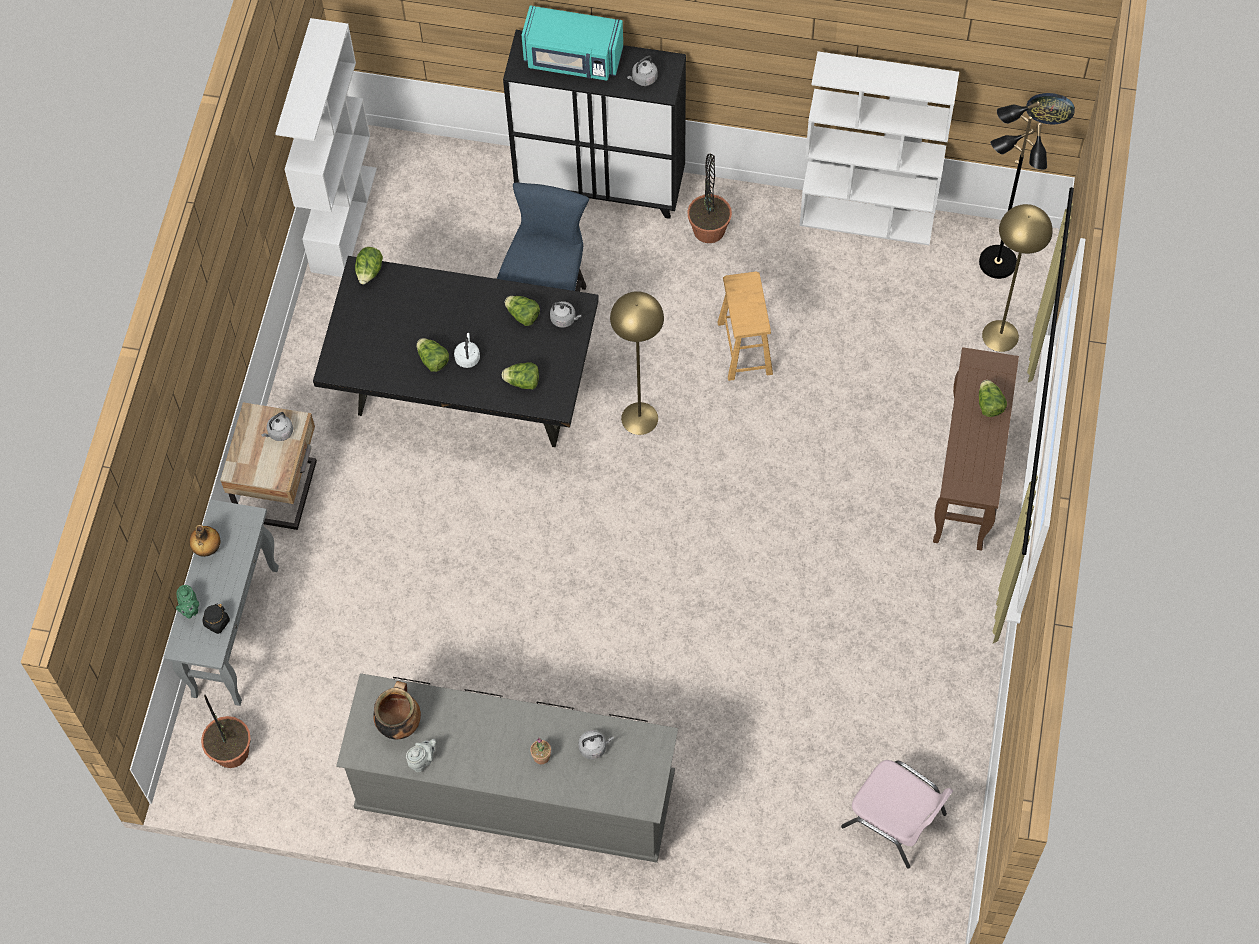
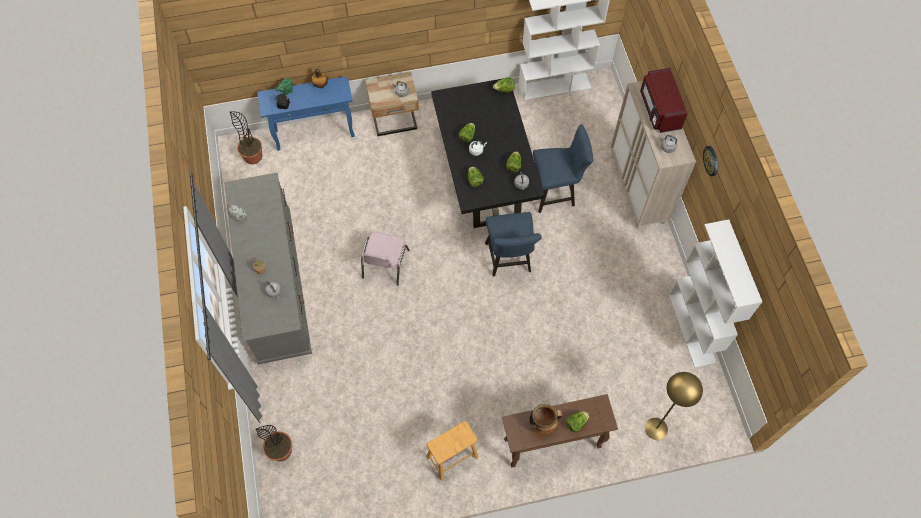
camera: 65 degrees right, 0 degrees up
grey console table [163,499,279,706] -> blue console table [257,76,355,151]
cooking pot [373,681,421,739] -> cooking pot moved to [530,404,563,435]
black cabinet [503,30,686,219] -> beige cabinet [610,81,696,229]
turquoise microwave [521,5,623,81] -> red microwave [640,68,688,133]
yellow floor lamp [610,291,664,435] -> blue chair [485,212,542,277]
potted plant [687,154,732,243] -> potted plant moved to [256,425,292,462]
brown stool [717,272,773,381] -> brown stool moved to [426,421,479,481]
pink chair [841,760,953,869] -> pink chair moved to [361,232,410,286]
black floor lamp [979,101,1047,279] -> none
wall clock [1026,93,1075,124] -> wall clock moved to [703,146,718,176]

